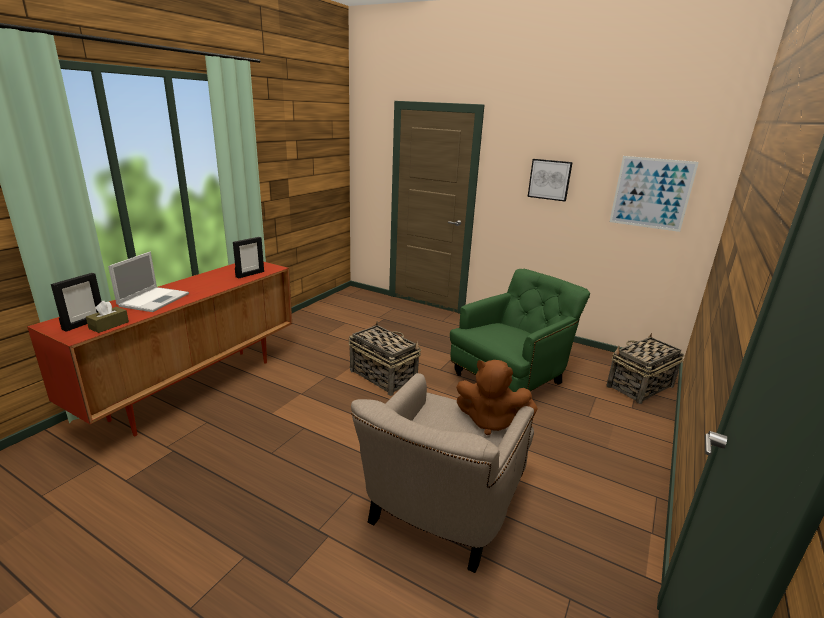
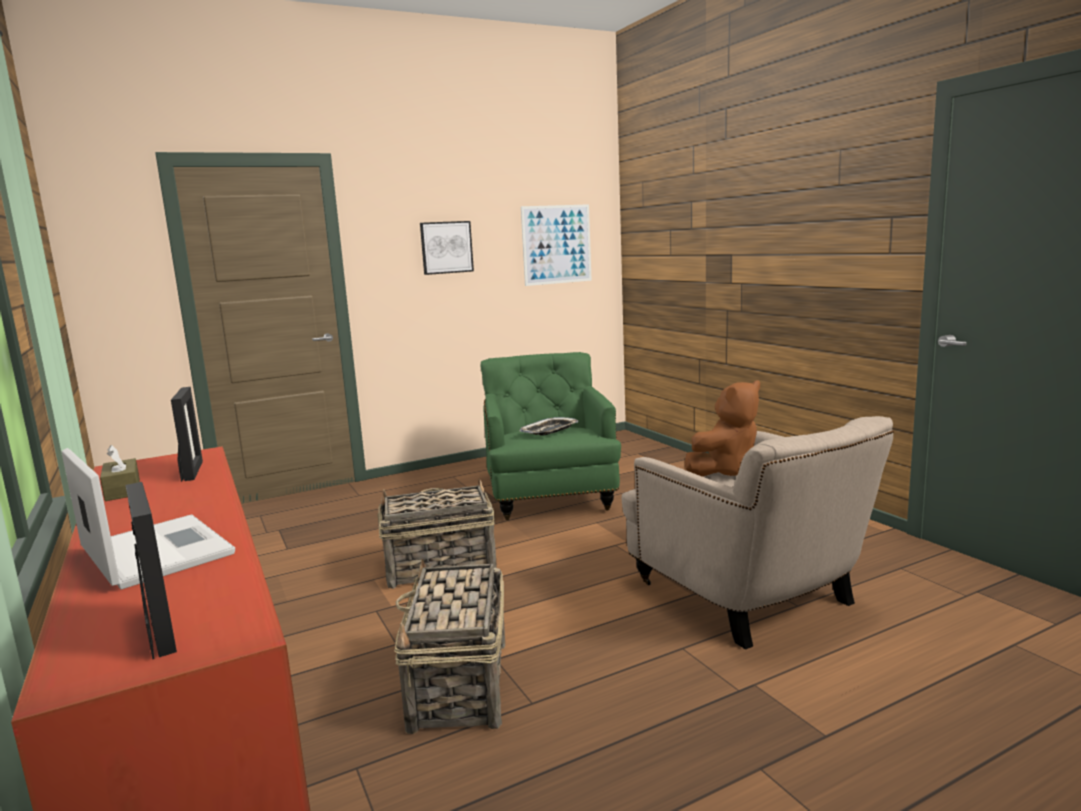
camera: 55 degrees left, 10 degrees down
brown tissue box [86,301,129,333] -> brown tissue box moved to [100,445,140,501]
basket [606,333,684,404] -> basket moved to [395,559,505,734]
none -> tray [520,417,579,435]

